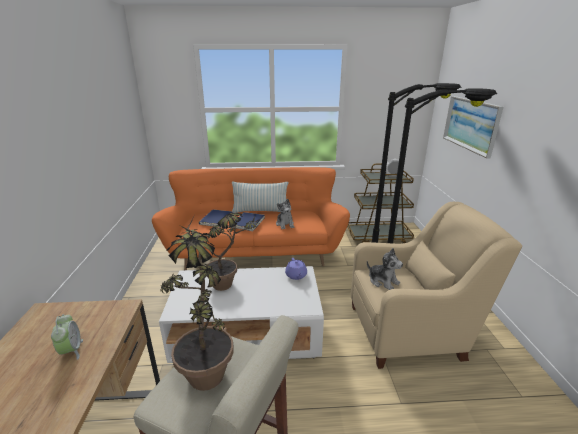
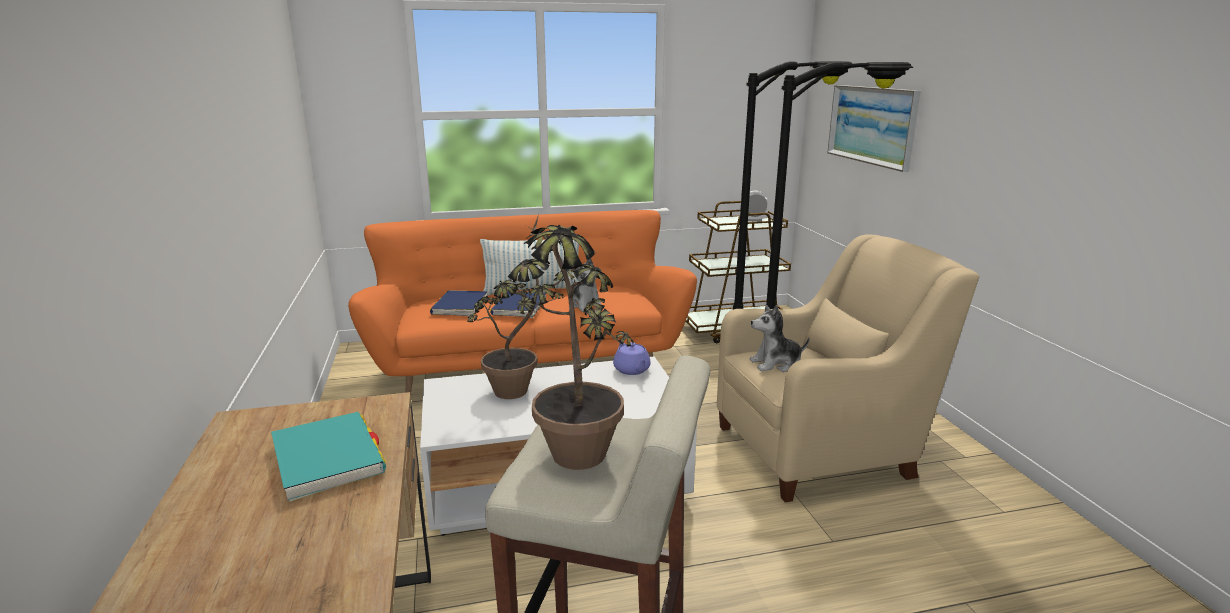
camera: 10 degrees left, 5 degrees down
alarm clock [51,314,83,360] -> turquoise book [271,412,386,502]
plush toy [367,248,403,290] -> plush toy turned 135 degrees clockwise [750,305,810,372]

